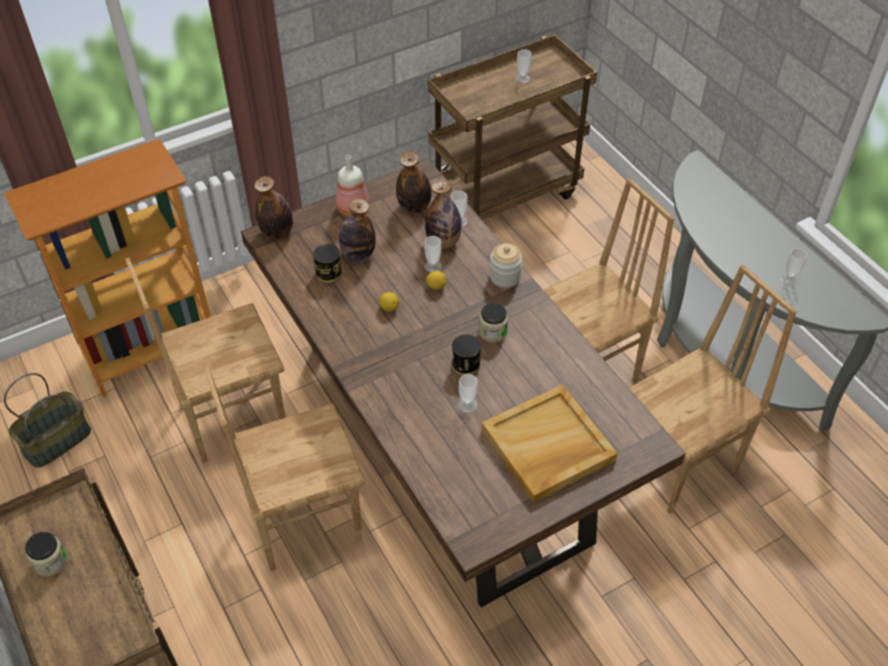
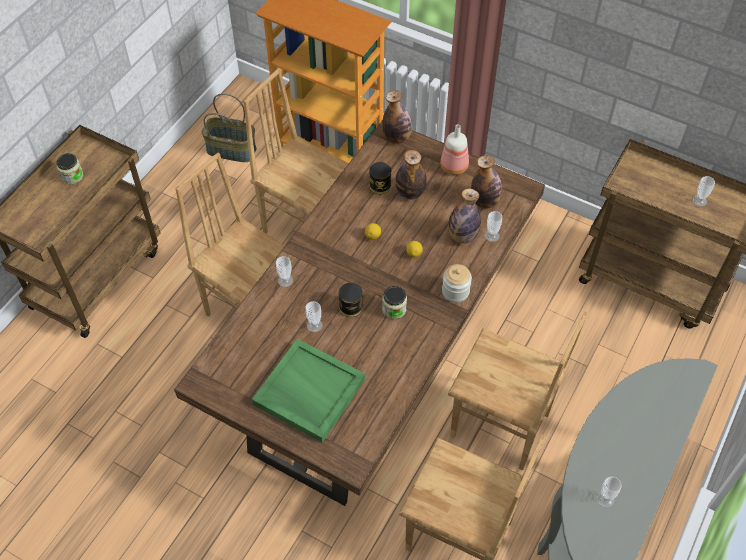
camera: 60 degrees right, 5 degrees up
cup [424,236,442,273] -> cup moved to [276,256,293,287]
beige tray [482,384,618,503] -> green tray [252,339,365,443]

